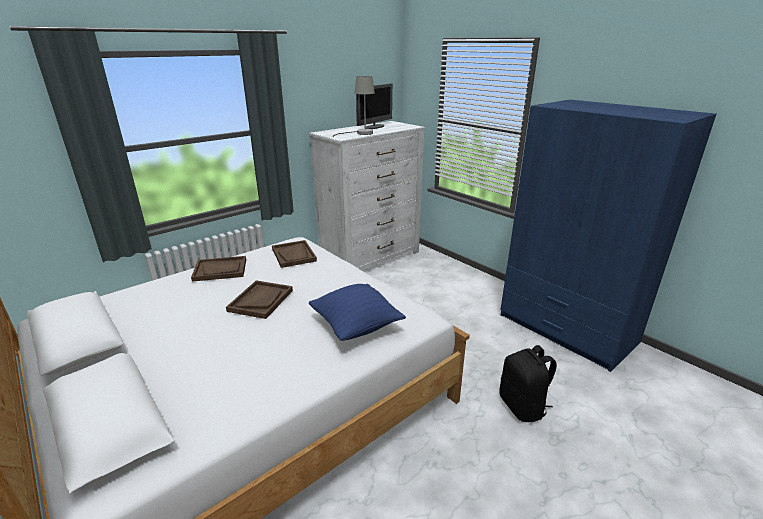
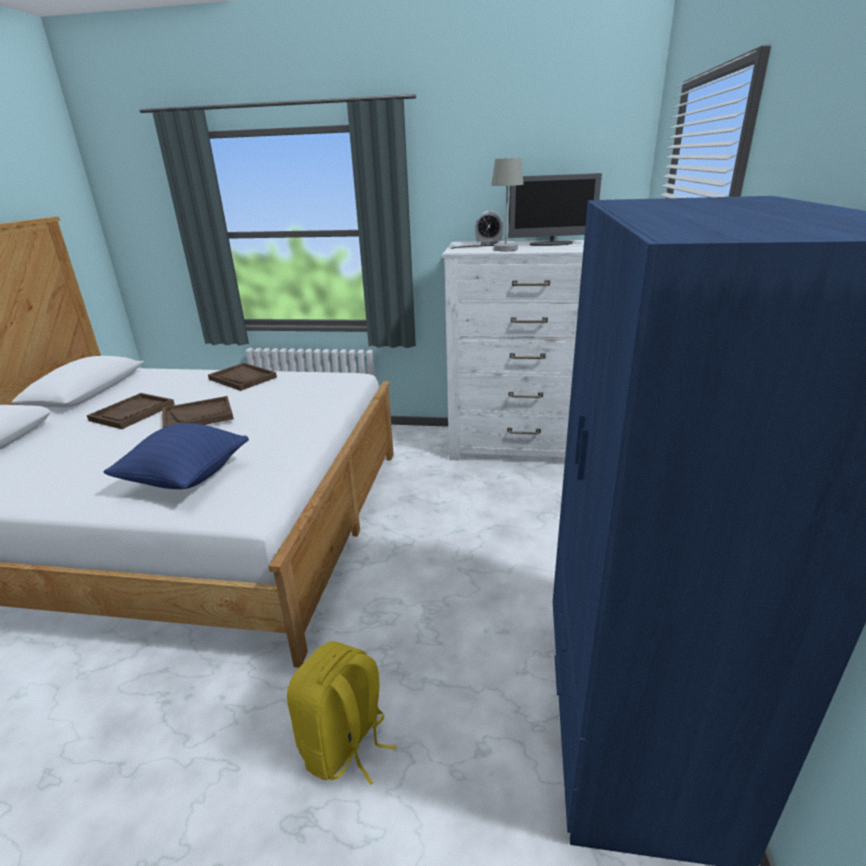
camera: 50 degrees right, 0 degrees up
brown tray [272,240,317,268] -> brown tray moved to [87,393,175,429]
black backpack [499,345,557,422] -> yellow backpack [287,641,397,785]
none -> alarm clock [475,211,504,245]

